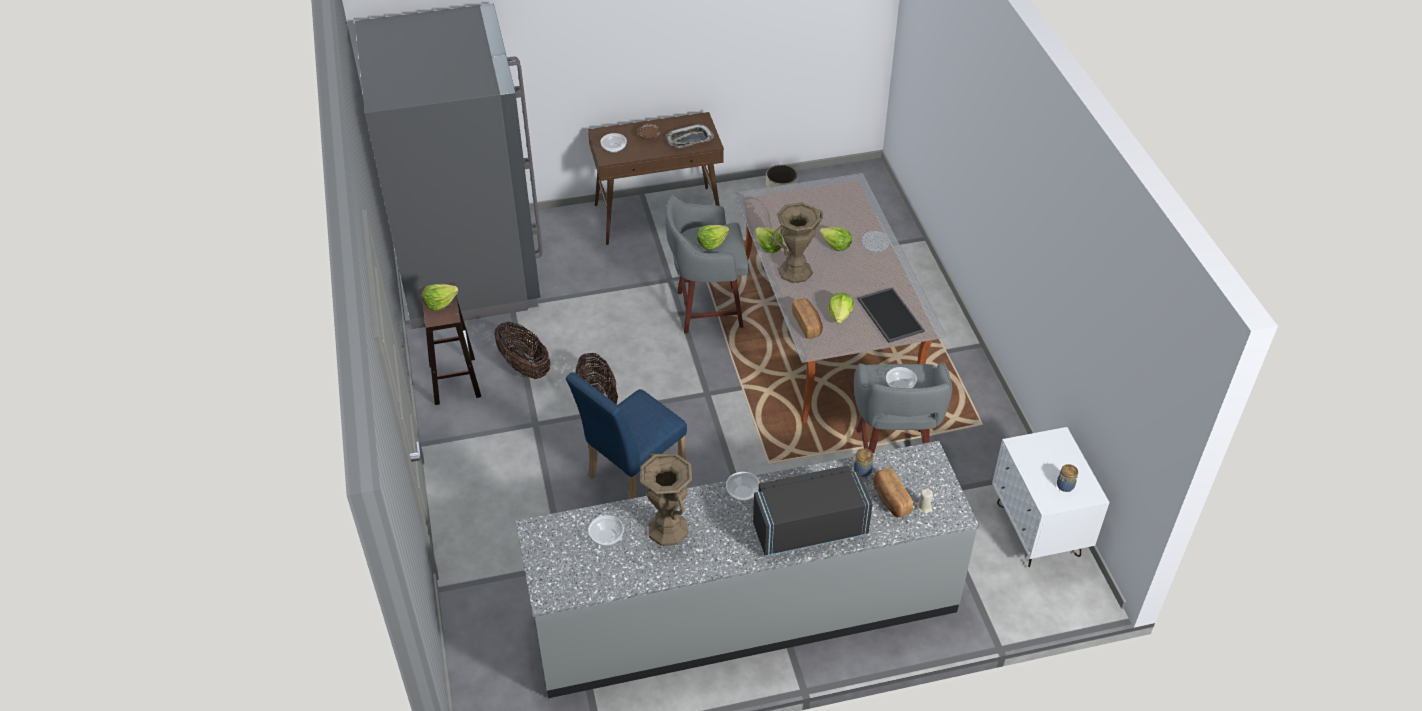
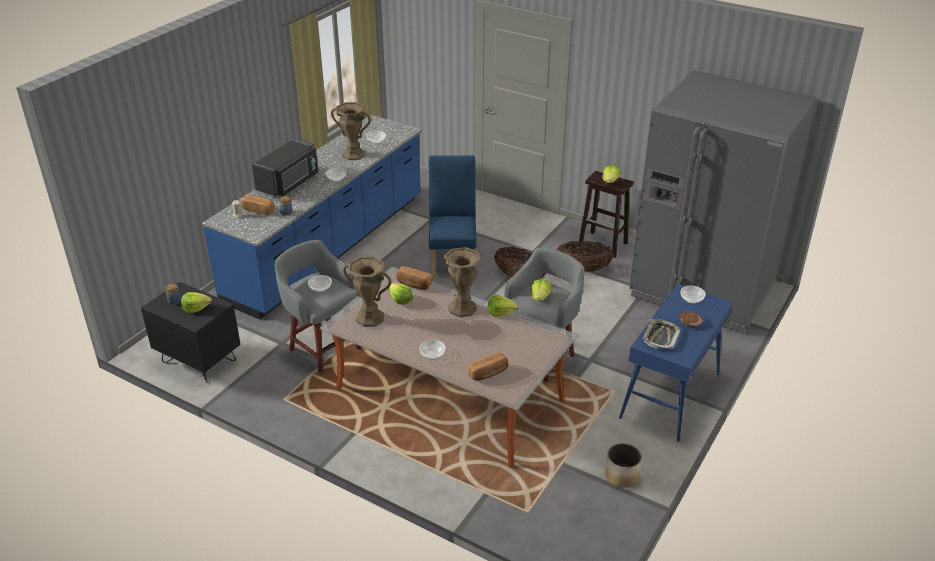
camera: 135 degrees right, 10 degrees down
grey counter [516,441,979,698] -> blue counter [202,115,422,320]
brown console table [588,112,724,245] -> blue console table [619,284,733,442]
lettuce [819,227,852,251] -> lettuce moved to [181,292,212,313]
tray [858,287,925,343] -> brown vase [343,257,391,327]
white nightstand [992,427,1110,567] -> black nightstand [141,282,241,383]
none -> bread [468,352,508,381]

